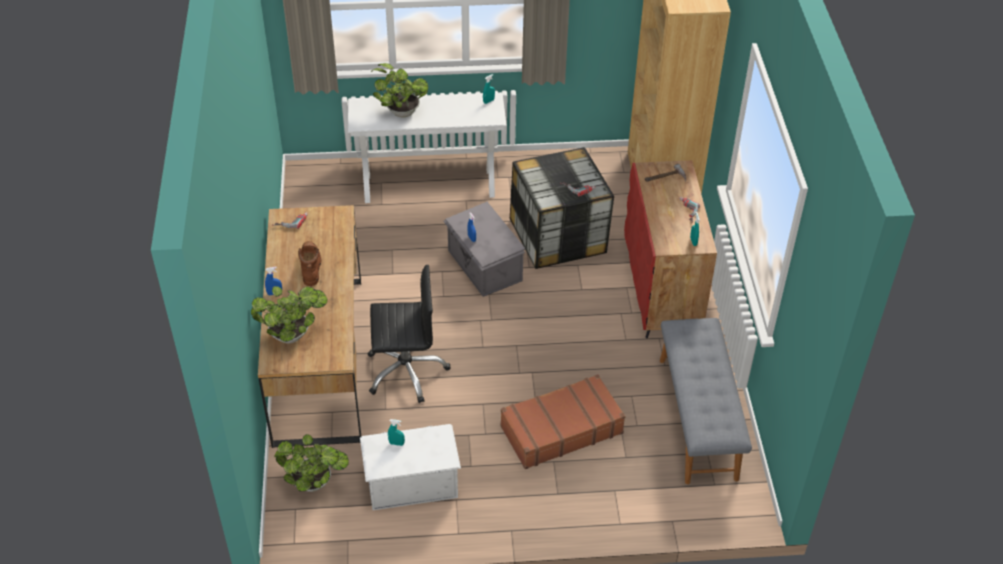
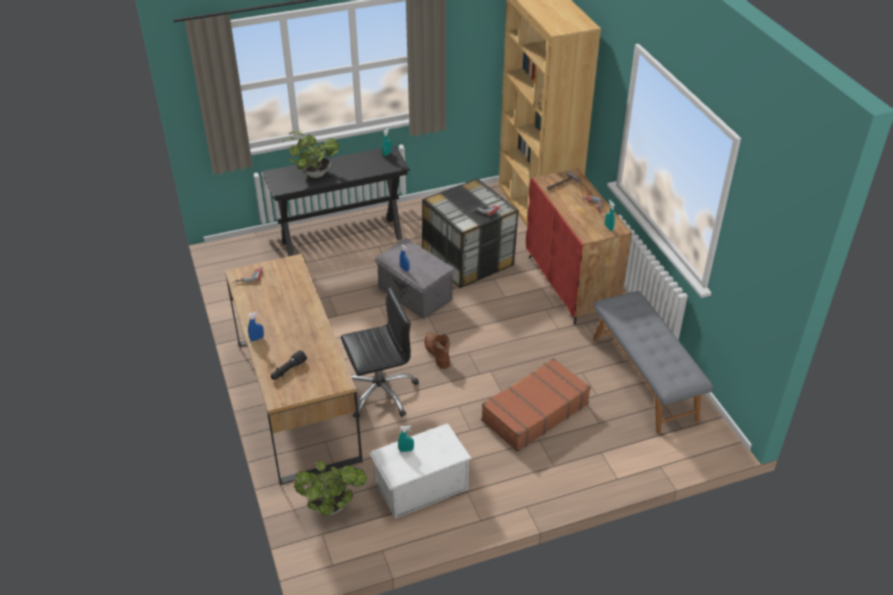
camera: 15 degrees left, 5 degrees down
potted plant [251,286,327,343] -> black flashlight [271,350,307,380]
brown boot [298,241,321,286] -> brown boot moved to [424,333,450,369]
white console table [348,92,507,203] -> black console table [262,146,410,256]

